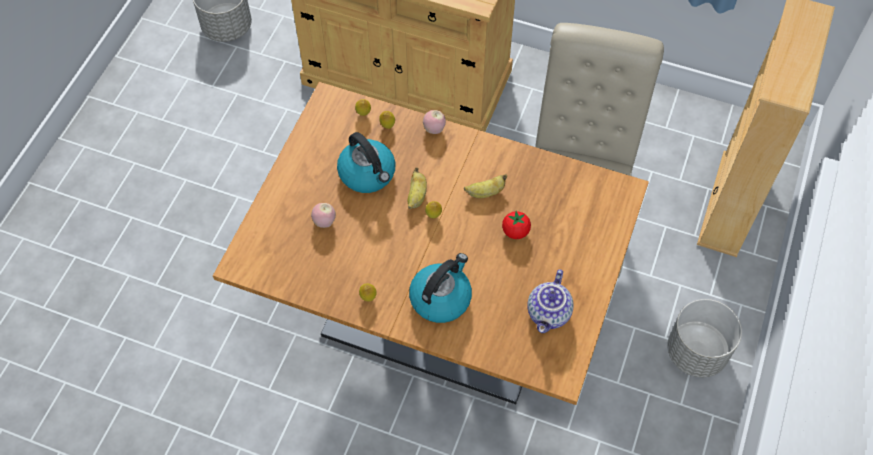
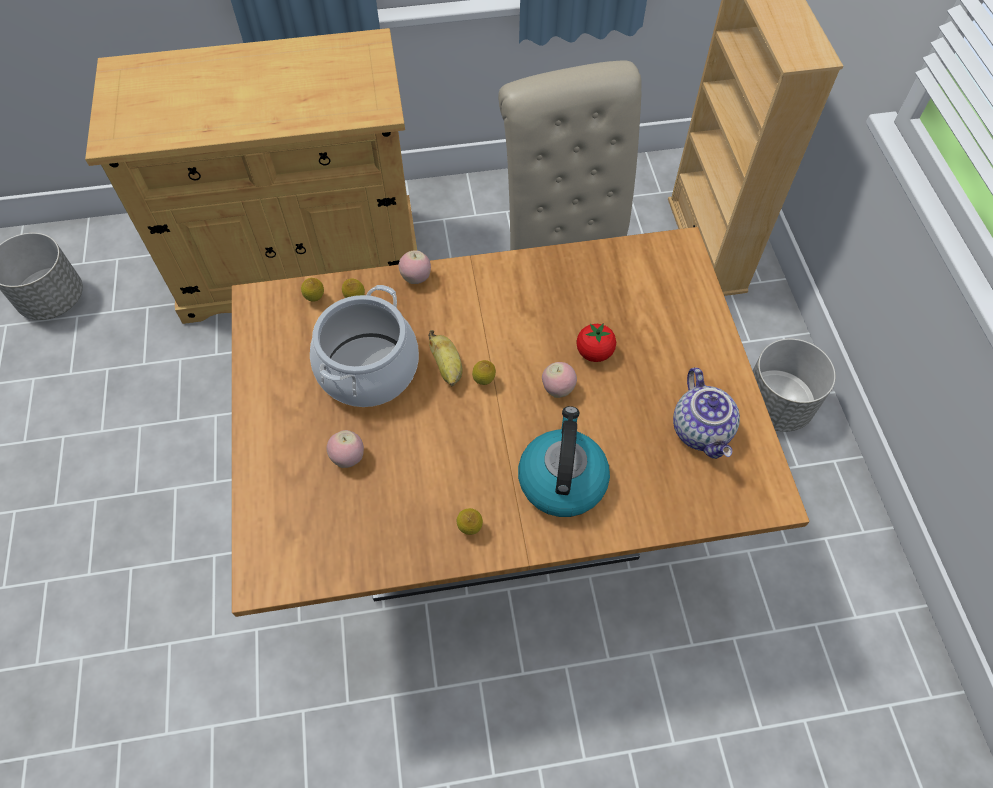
camera: 30 degrees left, 0 degrees up
kettle [337,132,396,193] -> cooking pot [310,285,419,407]
banana [464,174,507,198] -> none
none -> apple [542,362,577,398]

